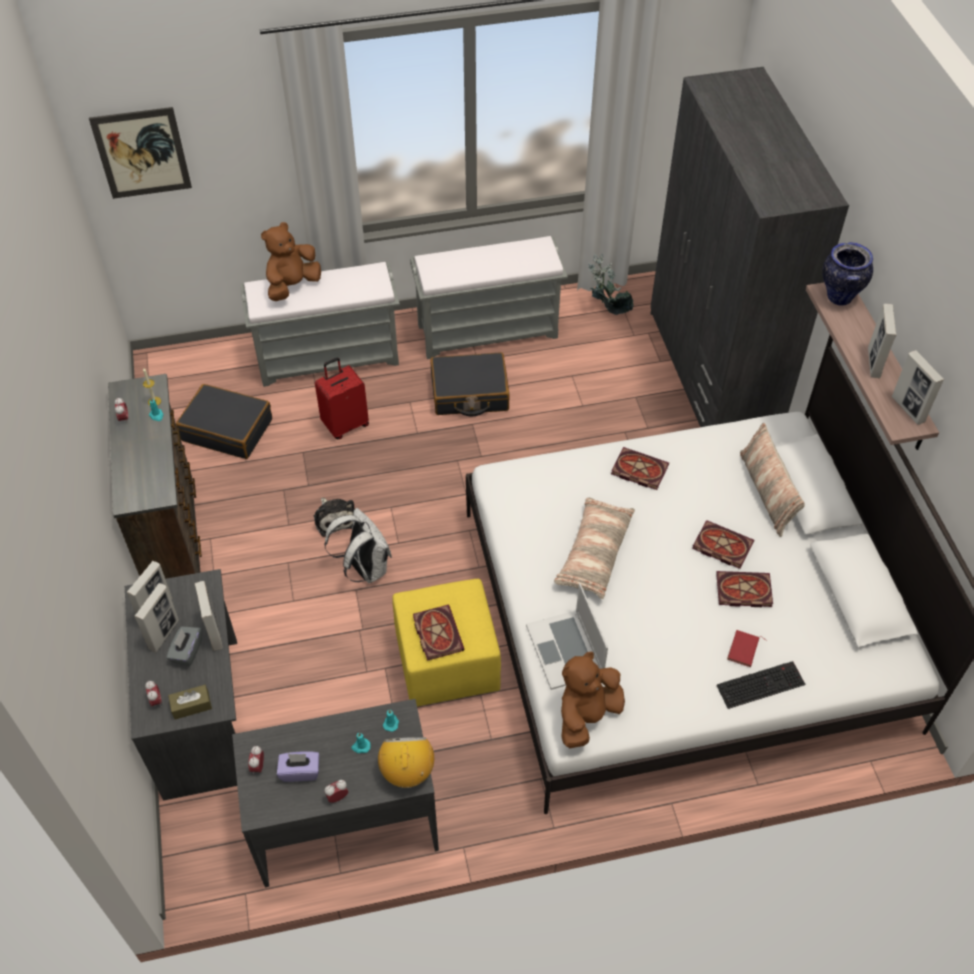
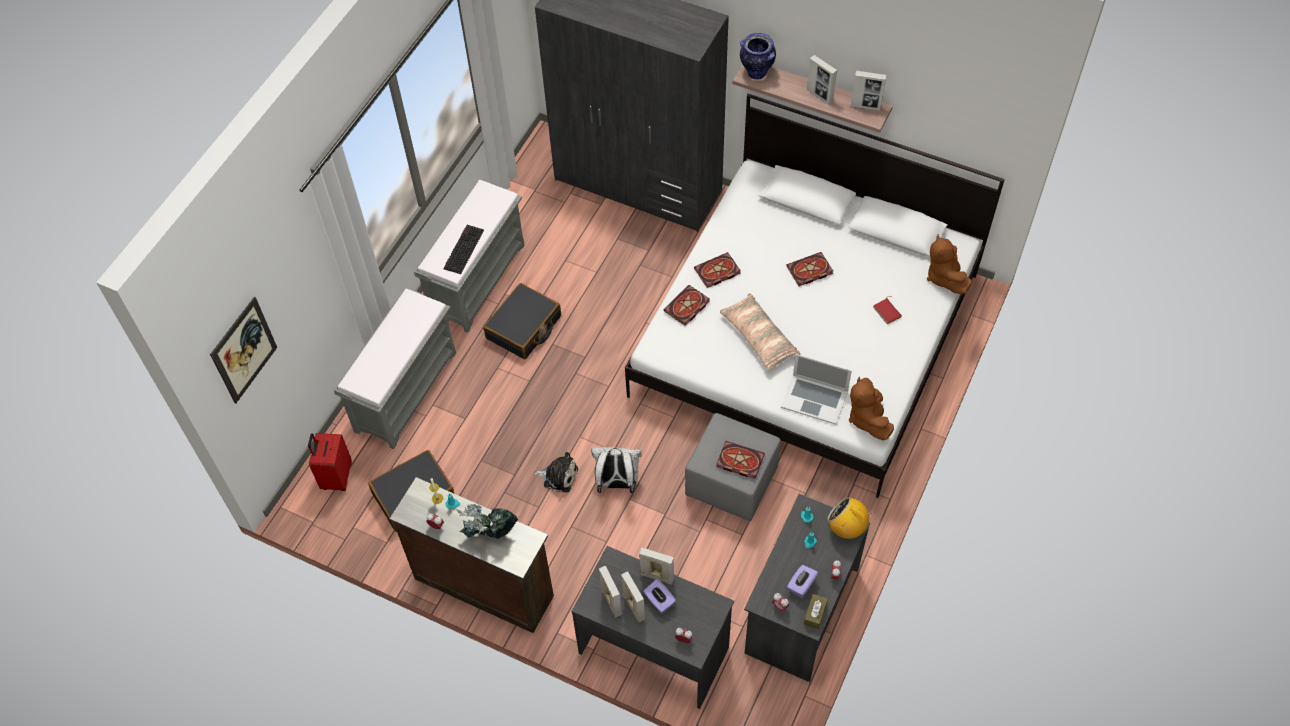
camera: 50 degrees left, 5 degrees up
grey tissue box [166,626,202,666] -> purple tissue box [643,579,676,614]
brown tissue box [168,685,212,719] -> brown tissue box moved to [804,594,828,629]
brown plush toy [261,222,321,301] -> brown plush toy moved to [927,235,972,295]
red suitcase [315,357,369,439] -> red suitcase moved to [308,433,352,491]
yellow ottoman [392,579,501,707] -> grey ottoman [685,413,781,521]
potted plant [588,253,634,315] -> potted plant moved to [456,504,518,539]
book [716,571,773,607] -> book moved to [663,285,710,325]
keyboard [717,661,805,709] -> keyboard moved to [443,225,484,274]
pillow [740,423,805,537] -> none

